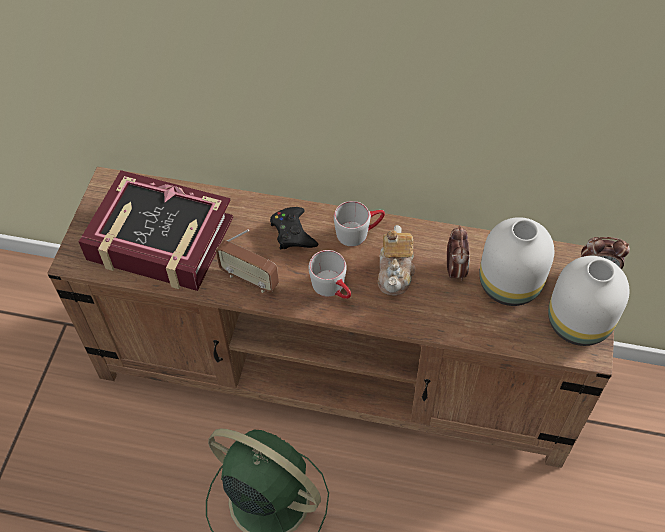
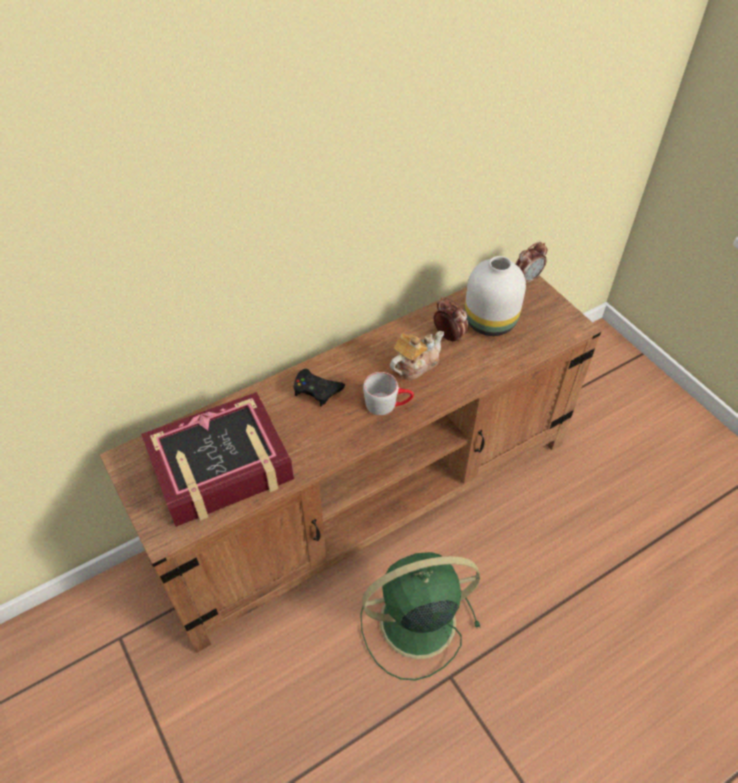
camera: 45 degrees left, 5 degrees down
radio [216,229,279,293] -> none
grey mug [334,201,385,246] -> none
teapot [378,225,415,296] -> teapot turned 90 degrees counterclockwise [390,331,444,380]
white vase [548,256,630,346] -> none

